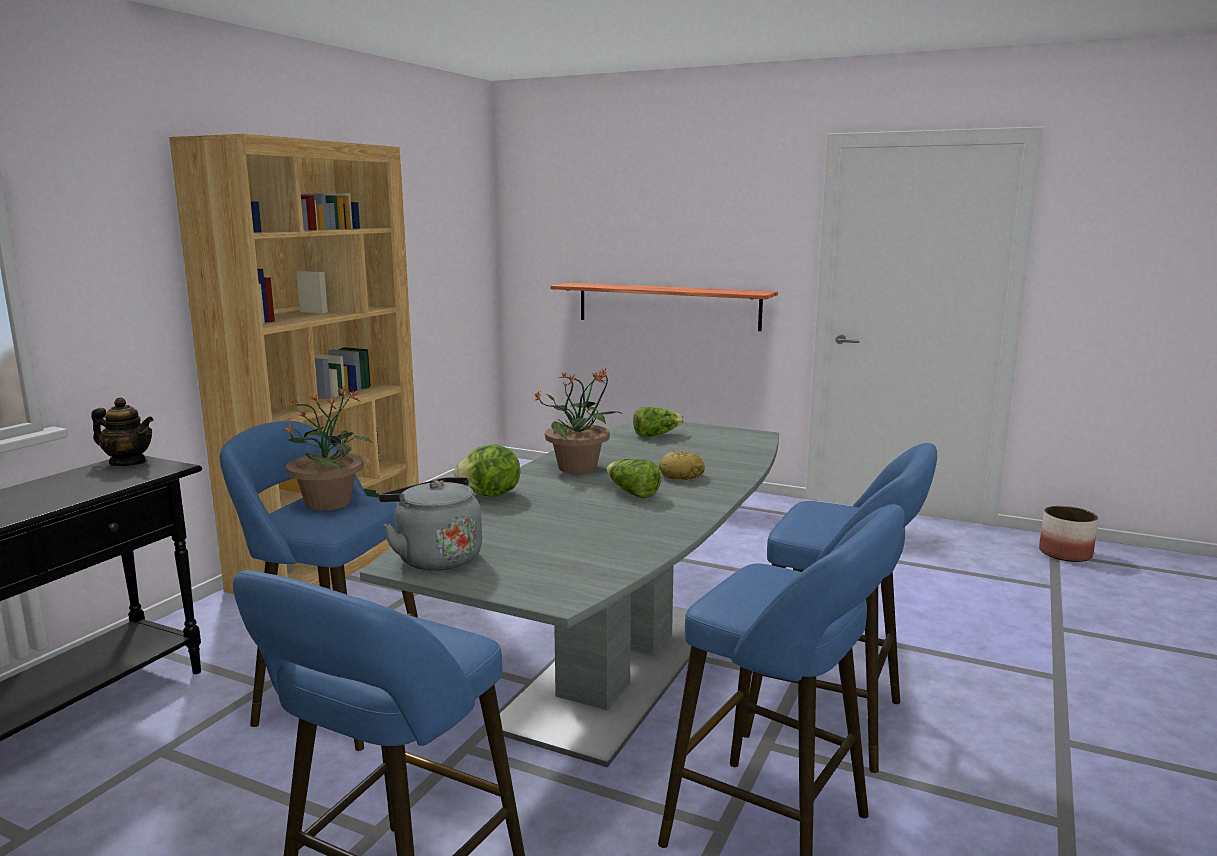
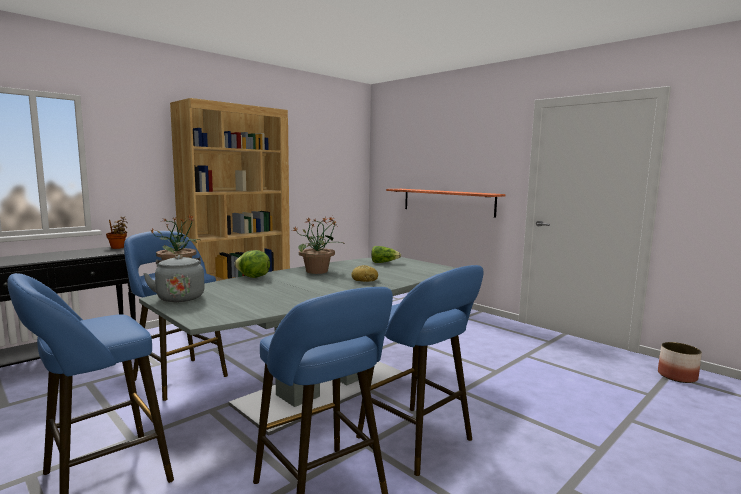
camera: 20 degrees right, 5 degrees down
teapot [92,398,154,466] -> potted plant [106,217,128,249]
lettuce [607,459,661,499] -> none

